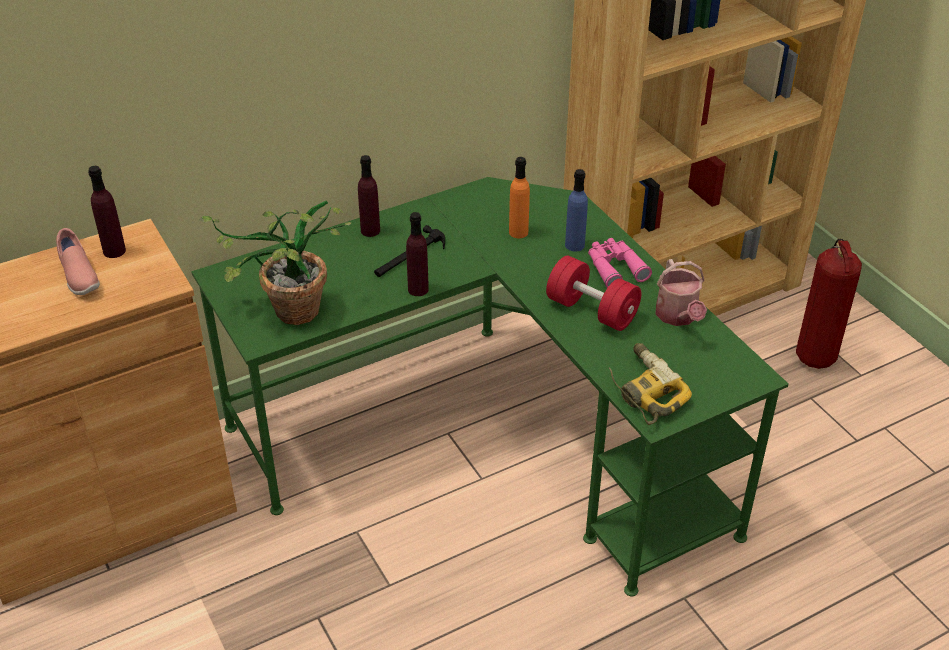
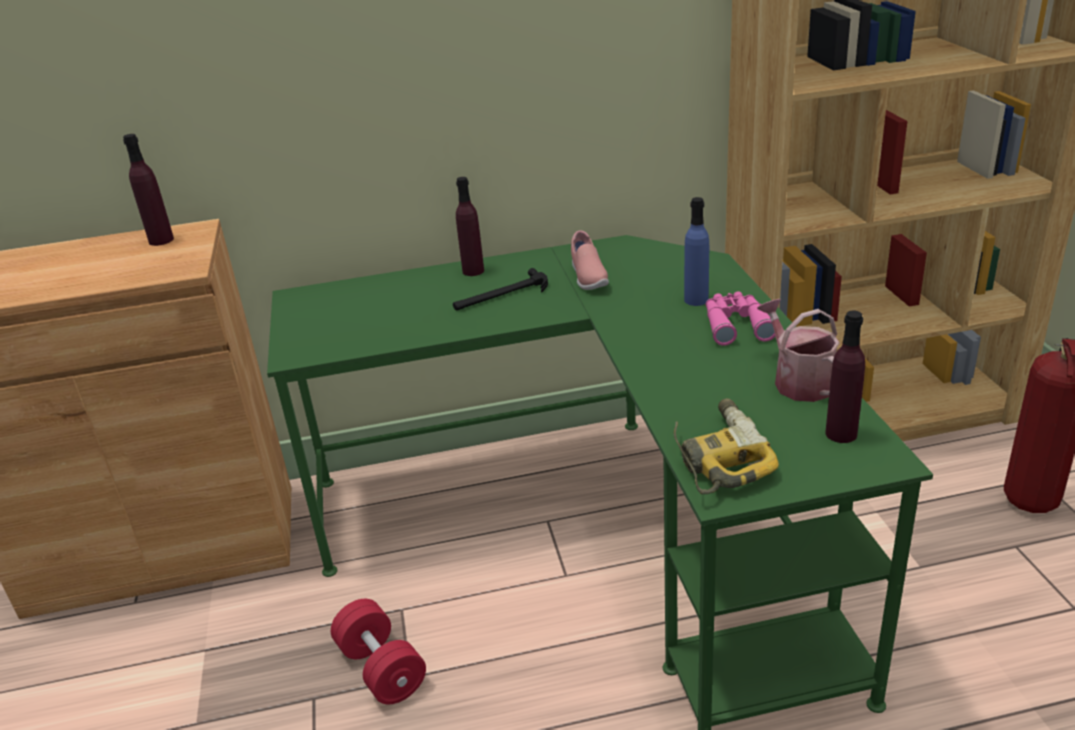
camera: 20 degrees right, 10 degrees down
pink shoe [56,228,100,295] -> pink shoe moved to [571,230,609,290]
potted plant [200,201,351,325] -> none
purple bottle [406,212,429,296] -> purple bottle moved to [825,311,865,443]
orange bottle [509,157,530,238] -> none
red dumbbell [546,256,641,331] -> red dumbbell moved to [331,599,426,705]
watering can [655,259,707,326] -> watering can turned 150 degrees clockwise [758,299,840,402]

